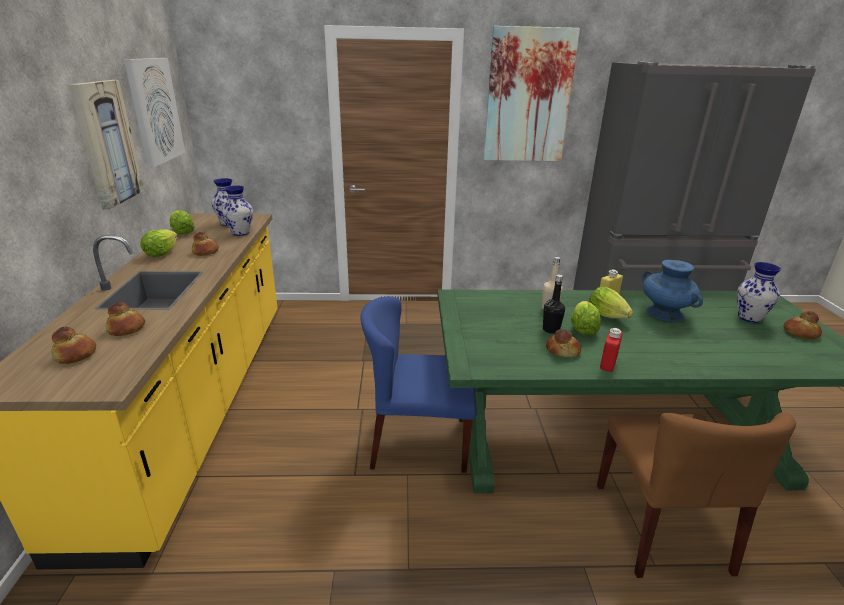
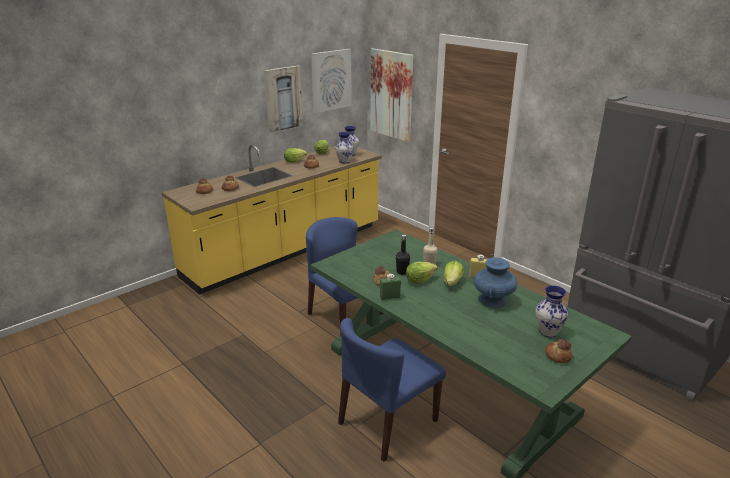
camera: 50 degrees right, 0 degrees up
picture [484,26,580,161] -> picture moved to [370,48,413,142]
brown chair [597,412,796,578] -> blue chair [338,318,446,462]
red bottle [600,328,623,372] -> green bottle [380,274,401,300]

